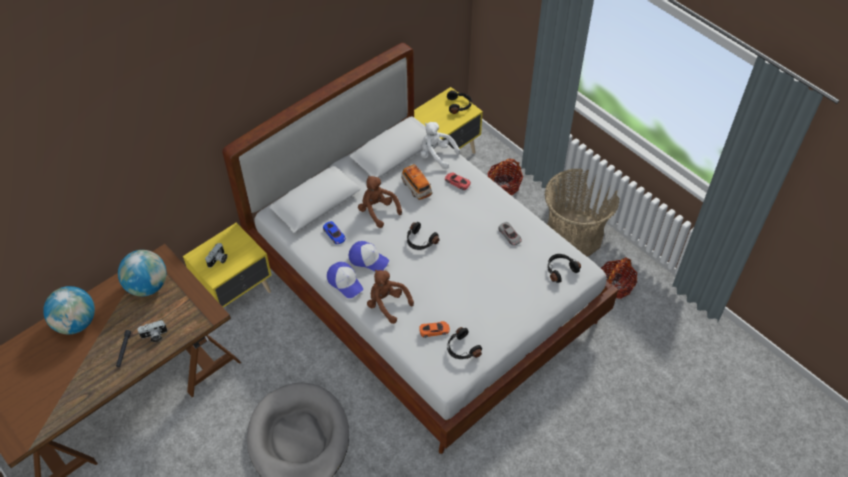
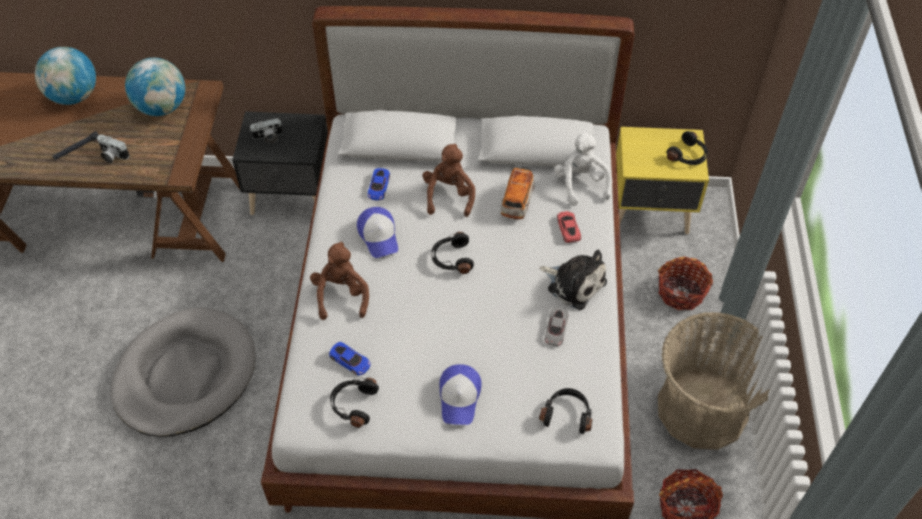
camera: 45 degrees right, 0 degrees up
yellow nightstand [183,223,272,324] -> black nightstand [232,111,328,215]
cap [327,262,363,298] -> cap moved to [440,364,482,425]
orange toy car [419,321,450,338] -> blue toy car [329,342,371,375]
none -> plush toy [539,250,607,310]

